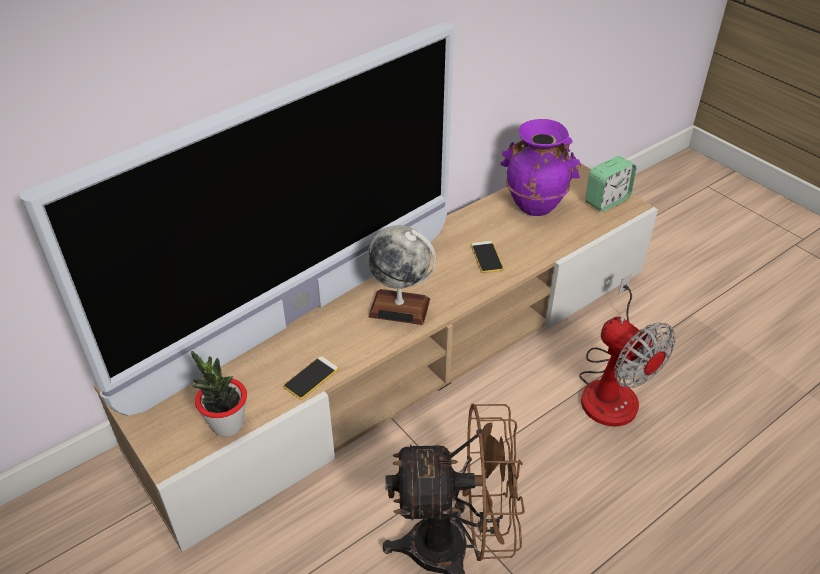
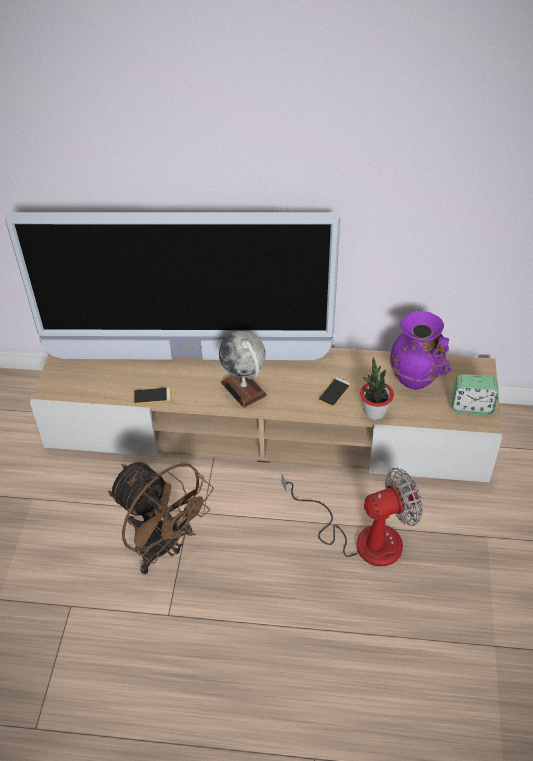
camera: 45 degrees right, 5 degrees up
potted plant [191,351,247,437] -> potted plant moved to [360,358,394,420]
fan [579,274,675,427] -> fan turned 120 degrees counterclockwise [281,468,423,566]

